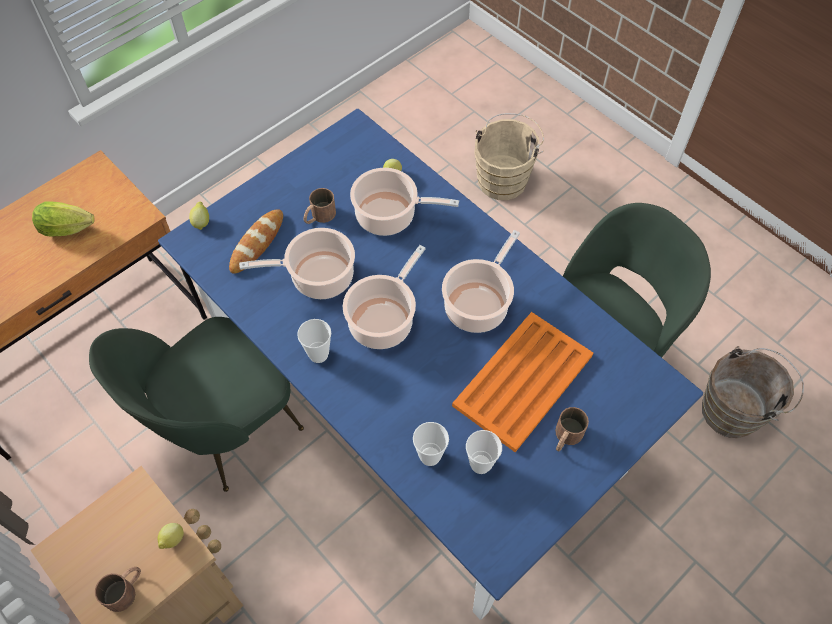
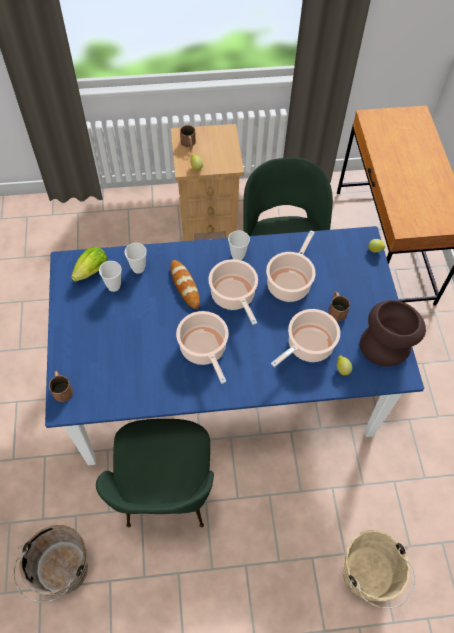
camera: 125 degrees right, 0 degrees up
lettuce [32,201,95,236] -> lettuce moved to [71,247,107,282]
bread [229,209,283,274] -> bread moved to [170,260,200,309]
orange tray [452,312,593,452] -> none
brown mug [555,407,589,451] -> brown mug moved to [49,371,73,402]
none -> brown vase [360,300,426,367]

